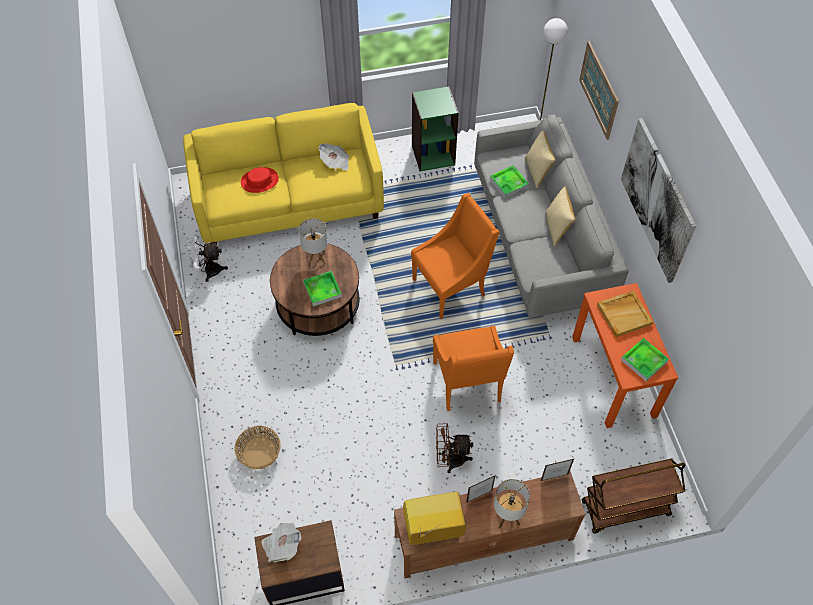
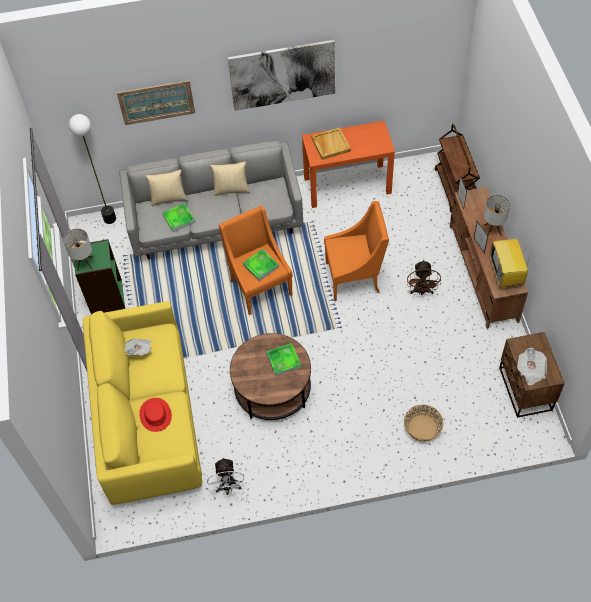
camera: 85 degrees left, 0 degrees up
table lamp [299,218,328,266] -> table lamp moved to [63,229,93,271]
tray [621,338,669,381] -> tray moved to [243,249,279,281]

